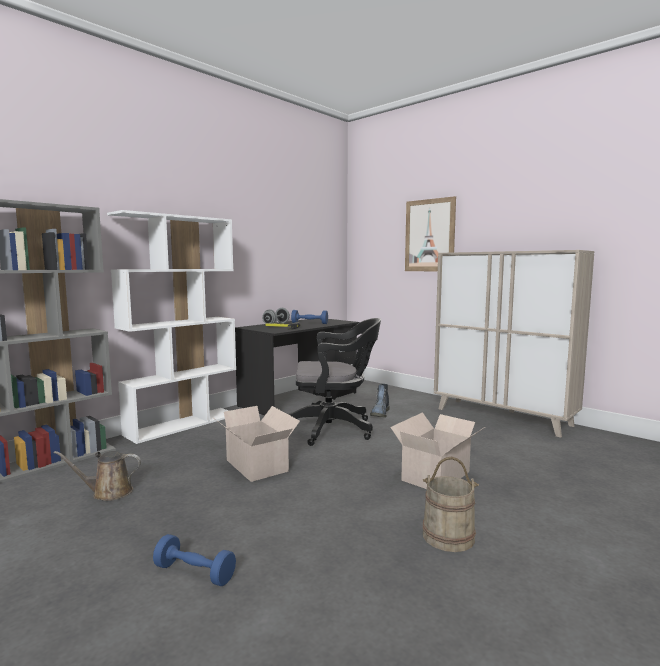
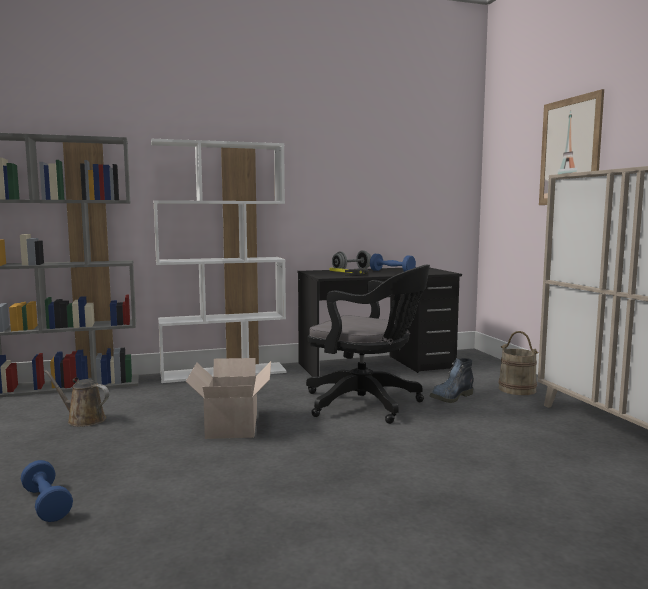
camera: 30 degrees right, 0 degrees up
cardboard box [390,412,485,489] -> none
beige bucket [423,457,479,552] -> beige bucket moved to [499,331,539,395]

